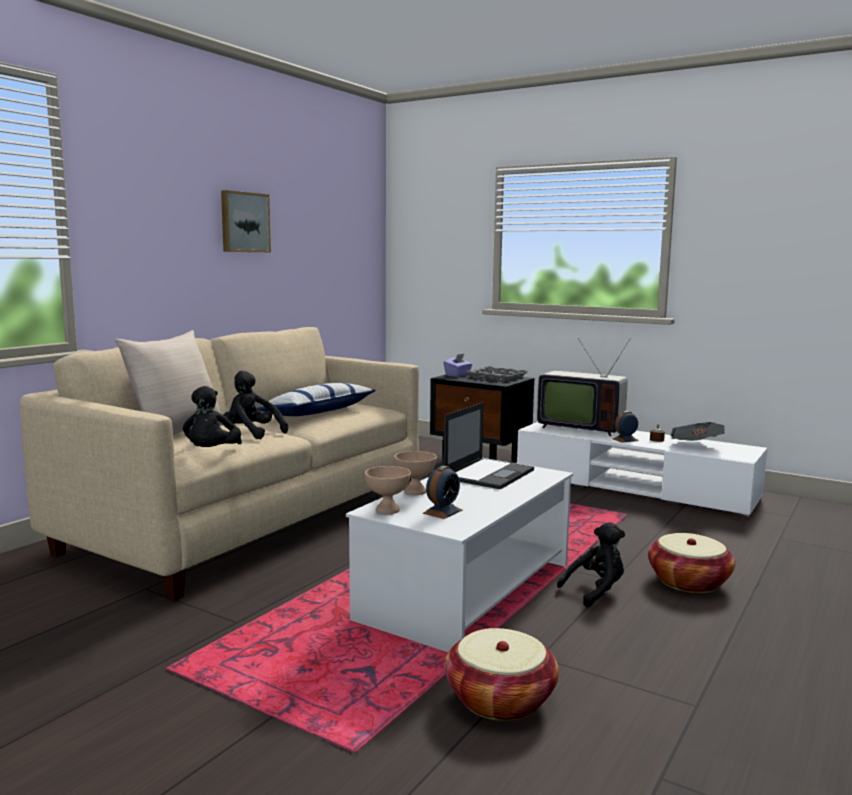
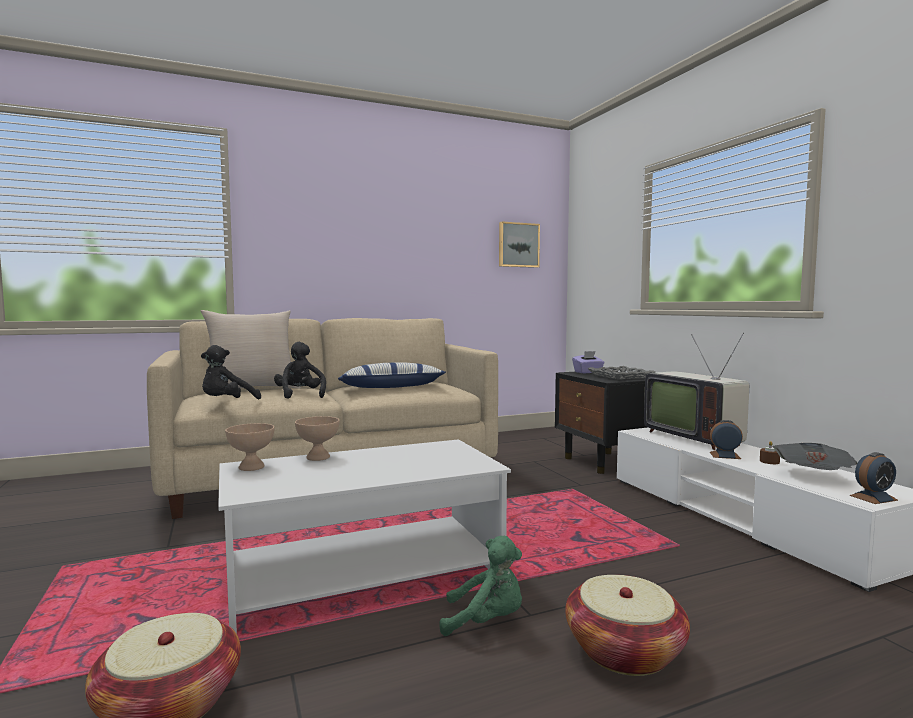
camera: 35 degrees right, 5 degrees down
picture [221,190,271,252] -> picture moved to [499,222,540,268]
alarm clock [423,466,463,519] -> alarm clock moved to [849,452,898,504]
laptop [444,402,534,489] -> none
black plush toy [557,522,625,607] -> green plush toy [439,536,522,636]

